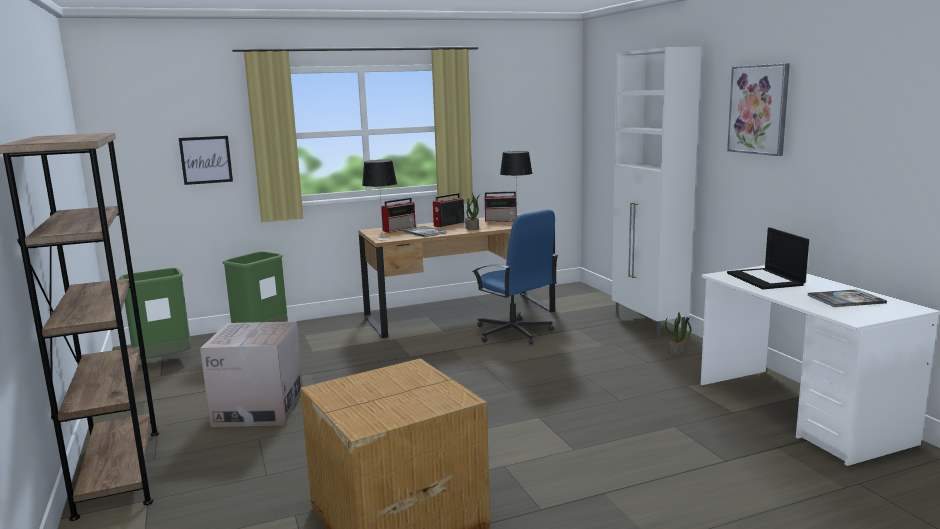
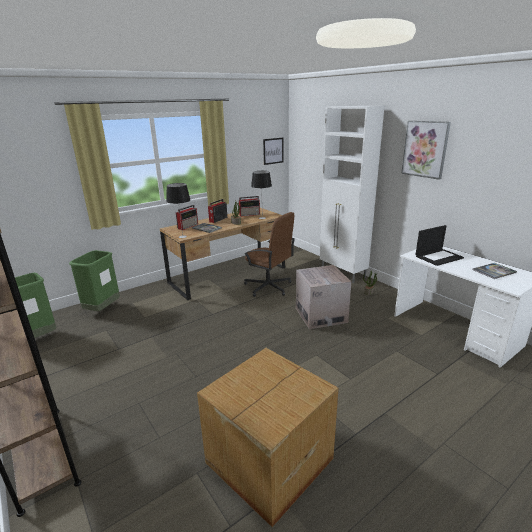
camera: 15 degrees left, 10 degrees up
picture [179,136,233,185] -> picture moved to [263,138,283,165]
cardboard box [200,321,303,427] -> cardboard box moved to [296,265,351,329]
blue office chair [472,209,558,345] -> brown office chair [244,212,295,297]
laptop [727,227,809,289] -> laptop turned 90 degrees counterclockwise [415,225,464,266]

